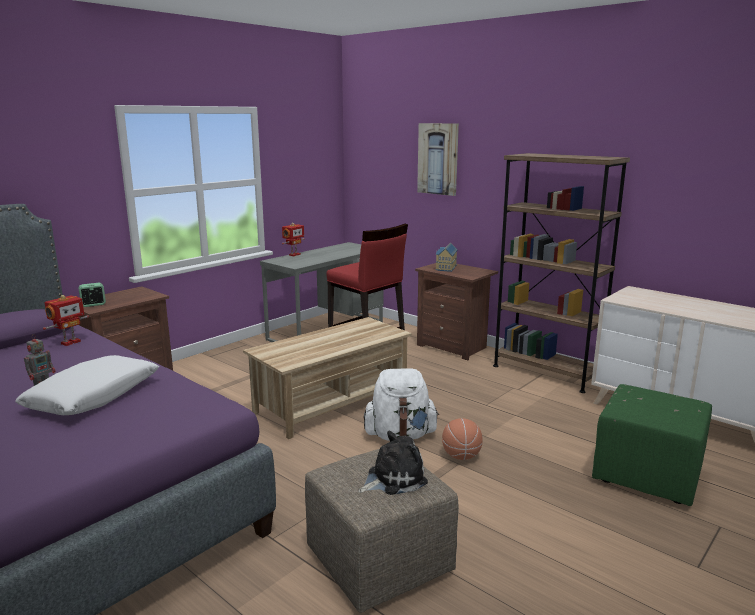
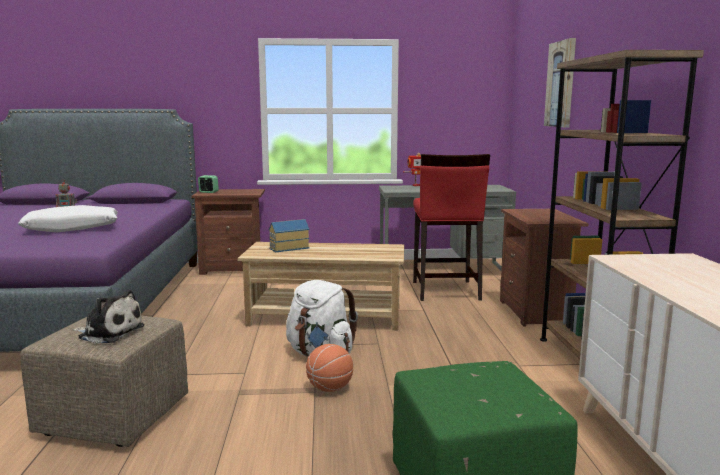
camera: 45 degrees right, 5 degrees down
toy robot [43,295,89,346] -> none
toy house [435,243,457,272] -> toy house moved to [269,219,309,252]

